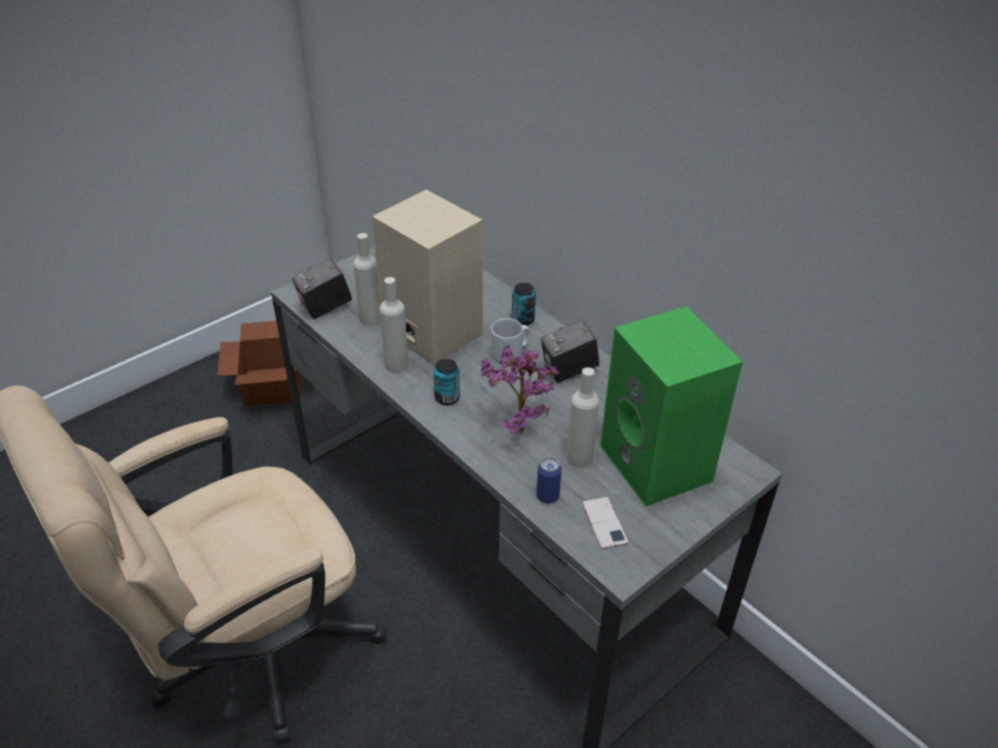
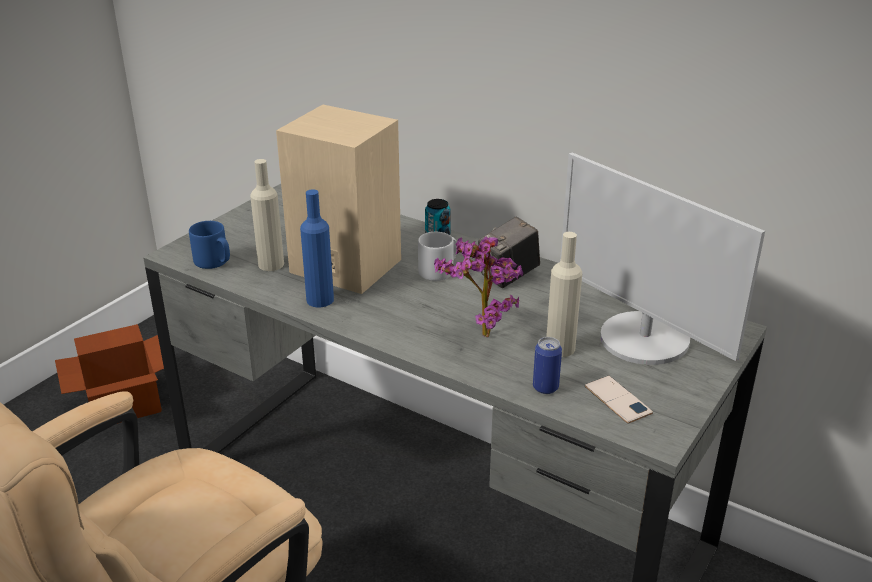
camera: 15 degrees left, 10 degrees down
camera [292,258,352,319] -> blue mug [189,221,230,269]
beige bottle [379,277,409,373] -> blue bottle [300,190,334,307]
can [433,359,460,405] -> none
green speaker [600,306,743,507] -> monitor [560,153,765,365]

